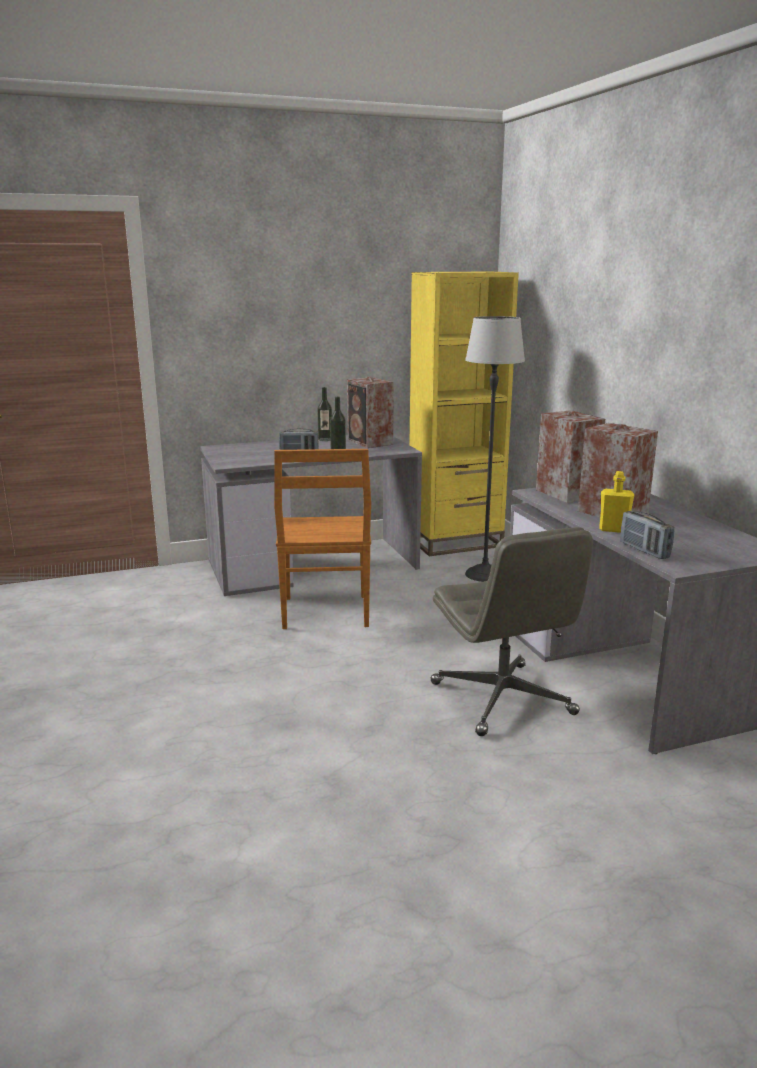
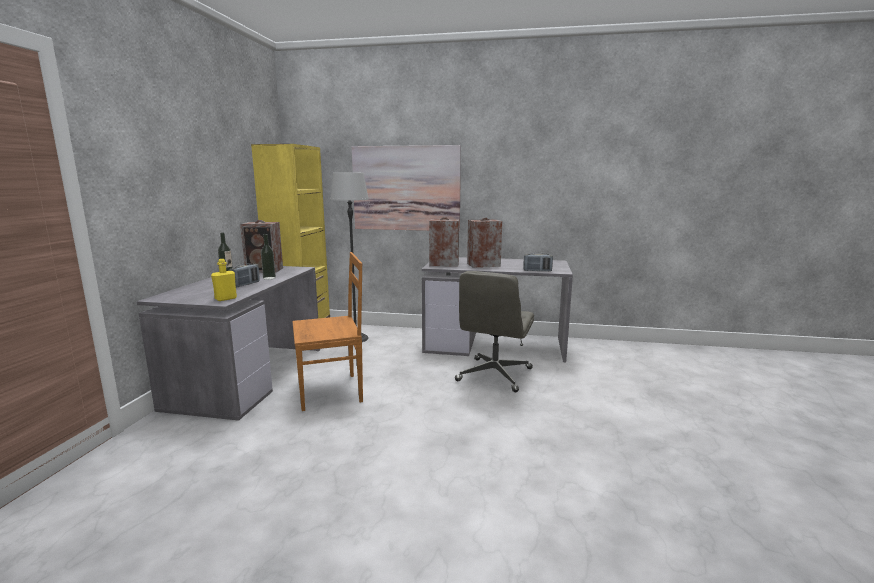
camera: 60 degrees left, 5 degrees down
brown chair [274,449,371,629] -> brown chair turned 45 degrees counterclockwise [292,252,363,411]
grey office chair [431,527,593,736] -> grey office chair turned 105 degrees clockwise [455,271,534,392]
yellow bottle [599,471,634,533] -> yellow bottle moved to [211,259,237,301]
none -> picture [352,145,461,231]

